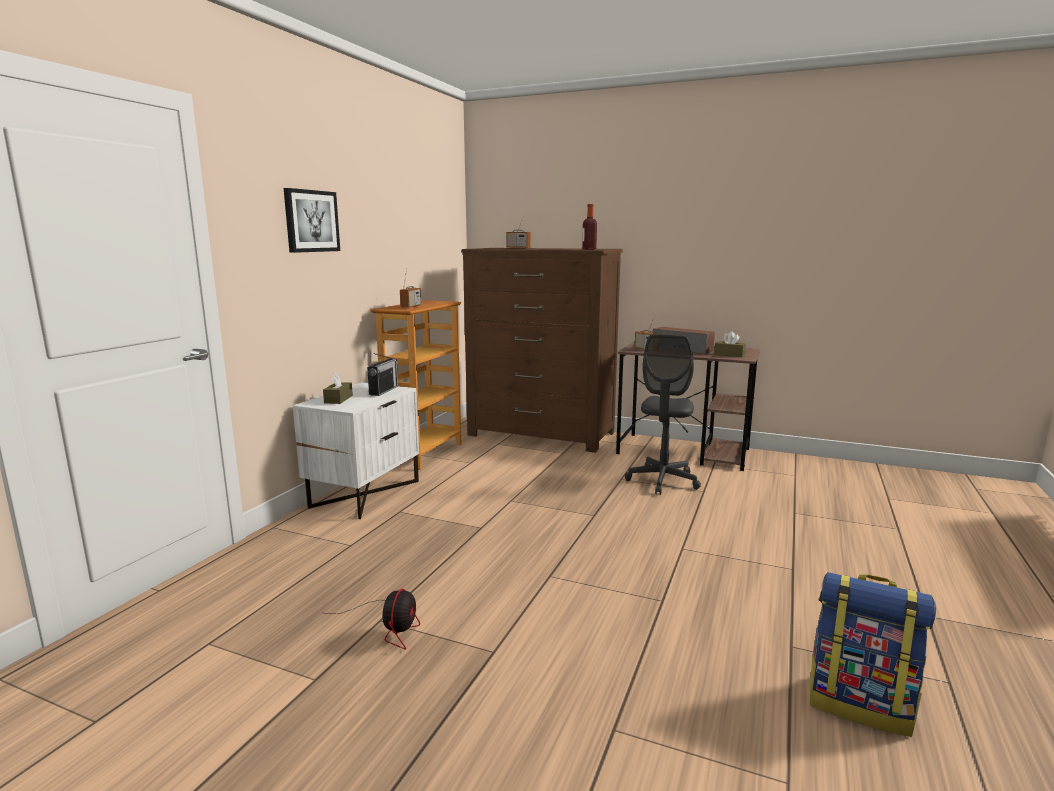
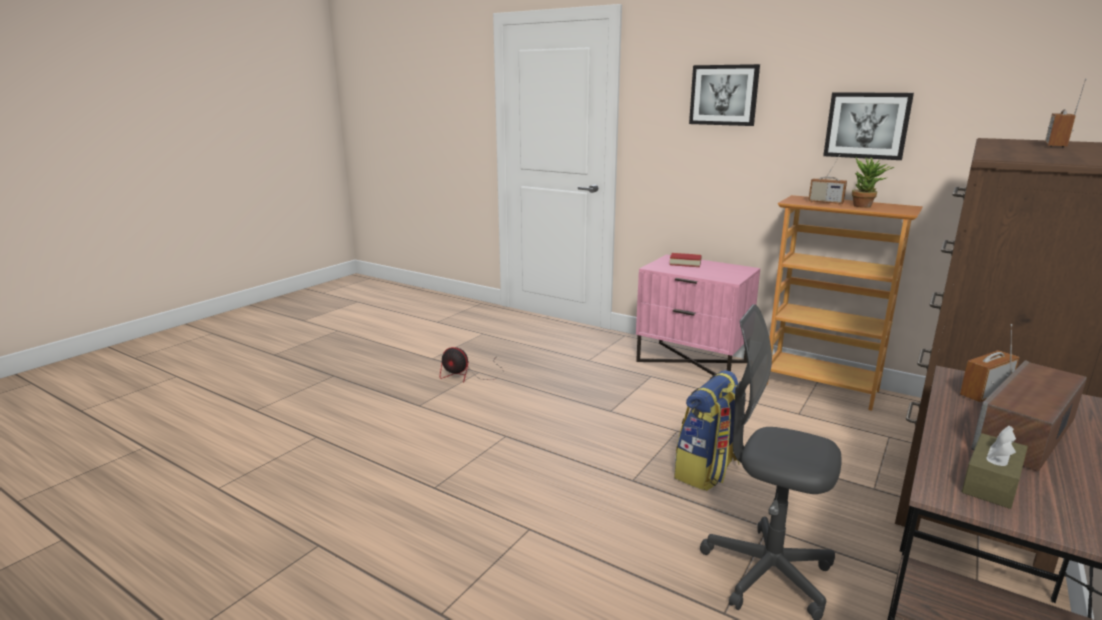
camera: 100 degrees right, 5 degrees up
white nightstand [293,382,419,519] -> pink nightstand [636,255,760,375]
brown tissue box [323,373,353,404] -> book [670,253,702,267]
radio [367,353,398,396] -> none
bottle [582,204,597,250] -> none
backpack [810,572,936,737] -> backpack moved to [674,370,740,491]
none -> picture [823,92,914,160]
none -> potted plant [852,158,894,208]

